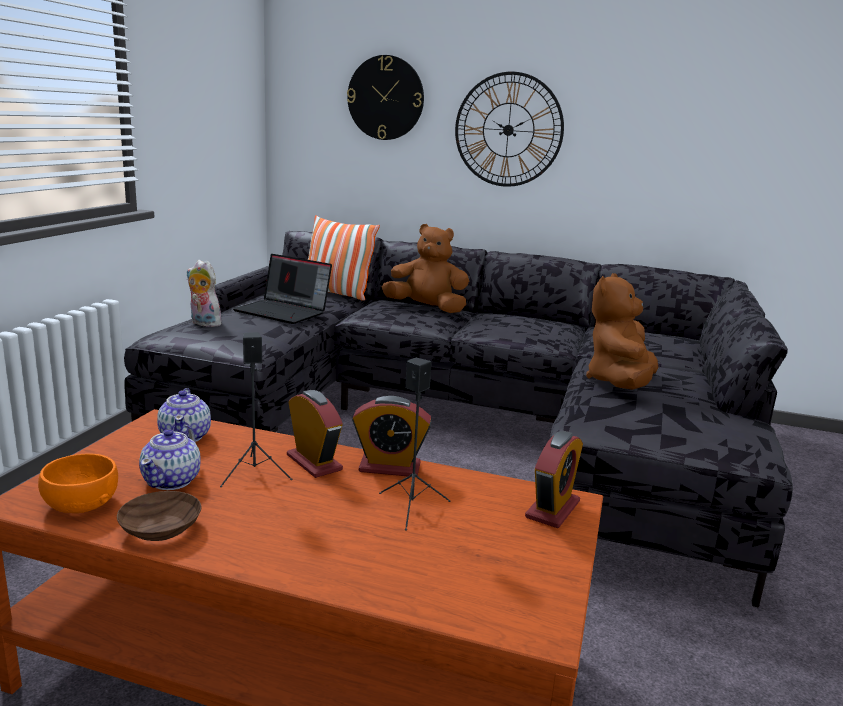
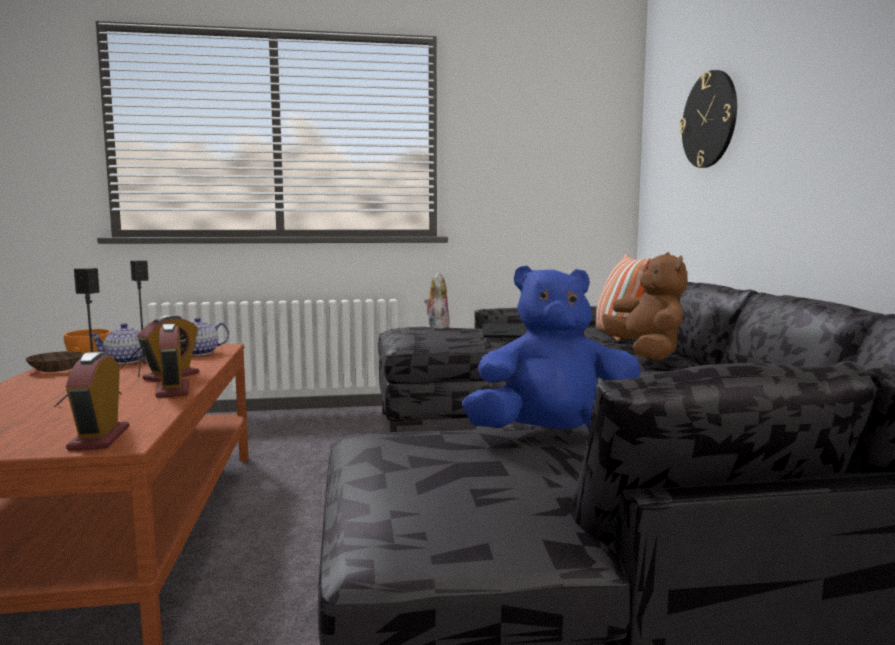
camera: 65 degrees right, 10 degrees down
wall clock [455,72,564,187] -> none
alarm clock [525,431,583,528] -> alarm clock turned 75 degrees clockwise [66,352,129,451]
brown plush toy [586,273,658,390] -> blue plush toy [462,266,640,430]

